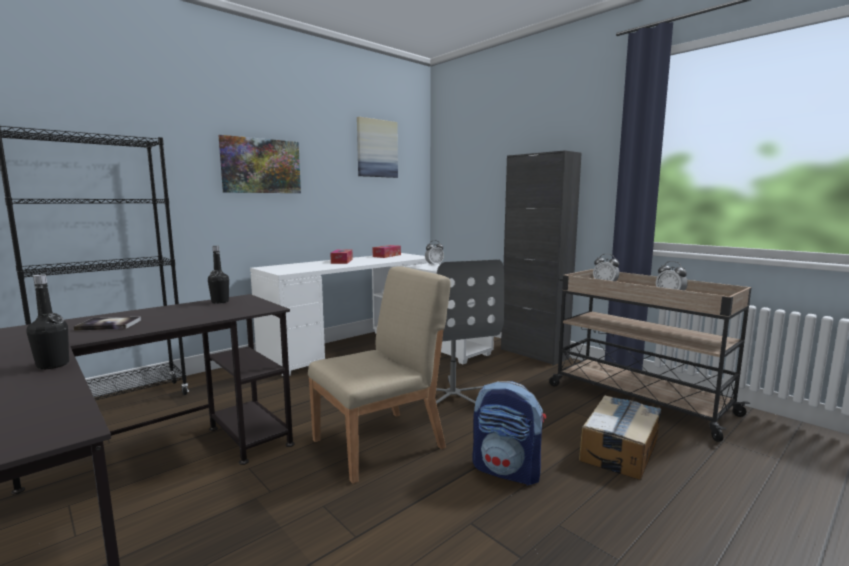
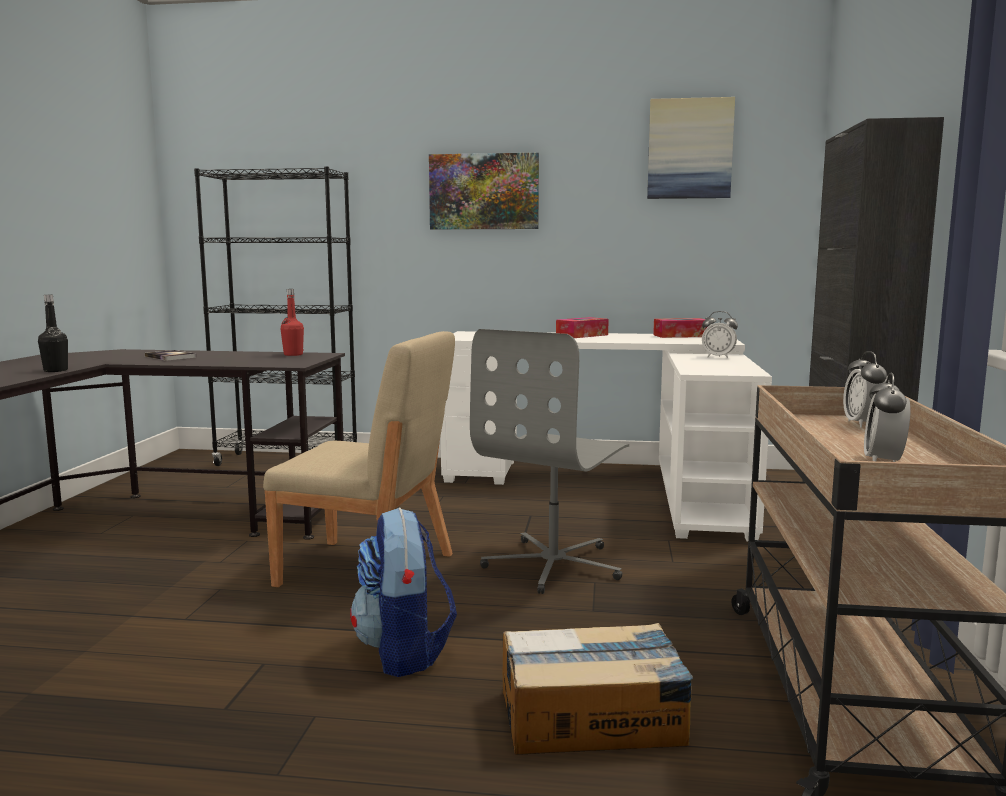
camera: 50 degrees right, 0 degrees up
black bottle [208,246,229,304] -> red bottle [280,289,304,356]

